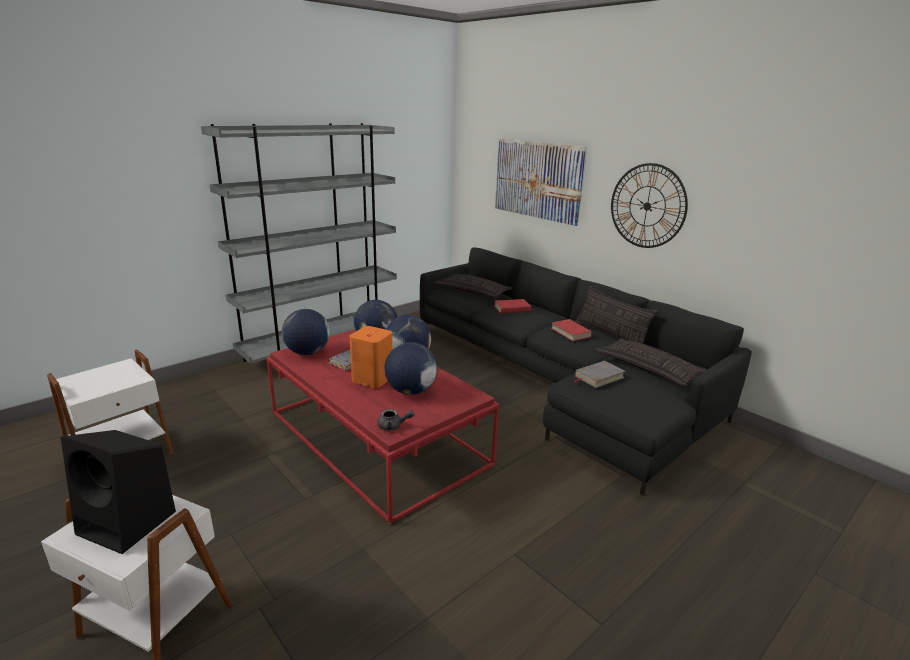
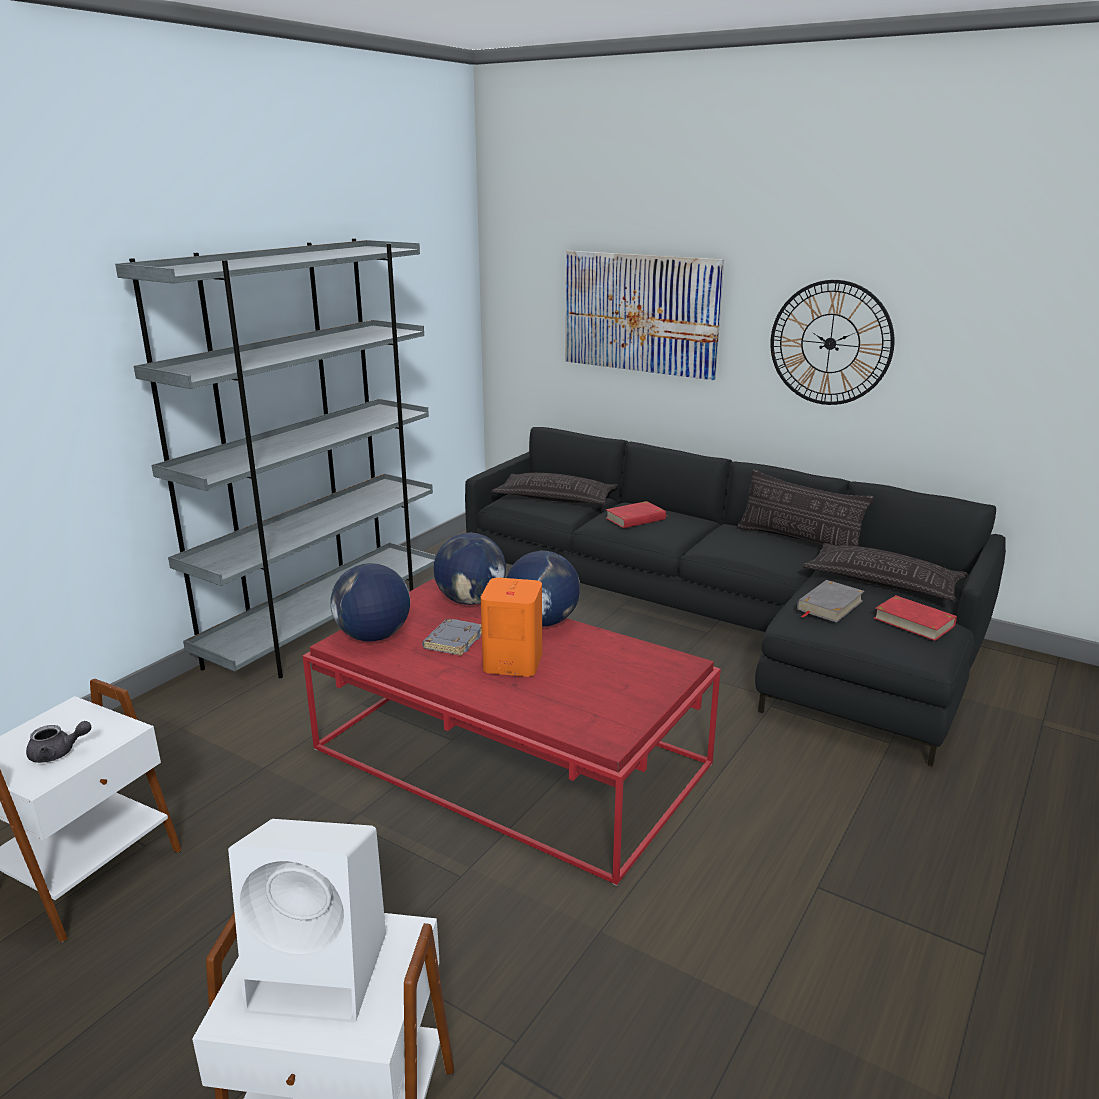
camera: 15 degrees left, 0 degrees up
black speaker [61,430,176,554] -> white speaker [228,819,386,1022]
grey teapot [377,409,414,430] -> grey teapot moved to [26,721,91,763]
globe [384,342,437,395] -> none
red book [551,319,592,341] -> red book moved to [874,595,957,641]

